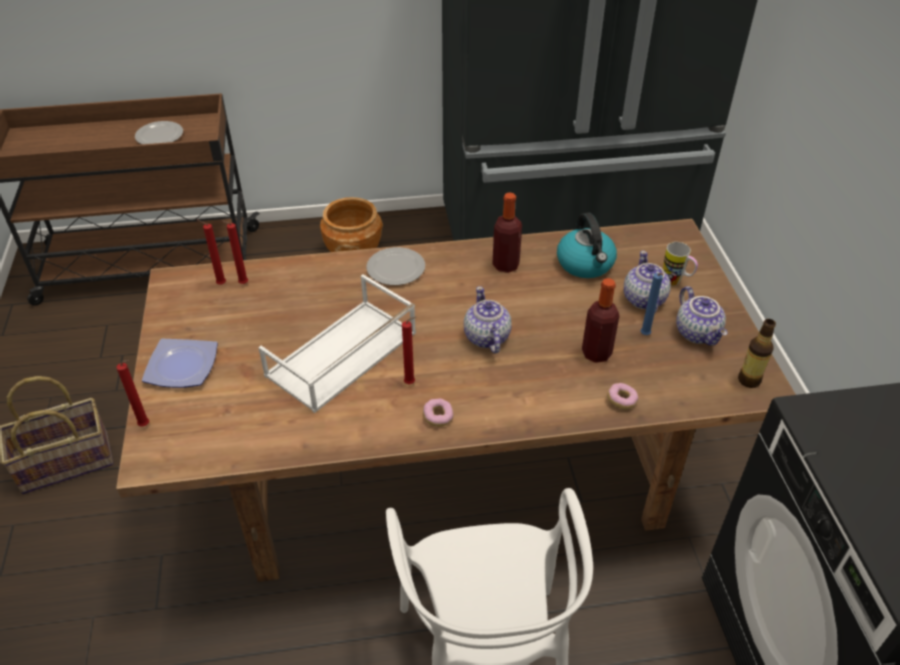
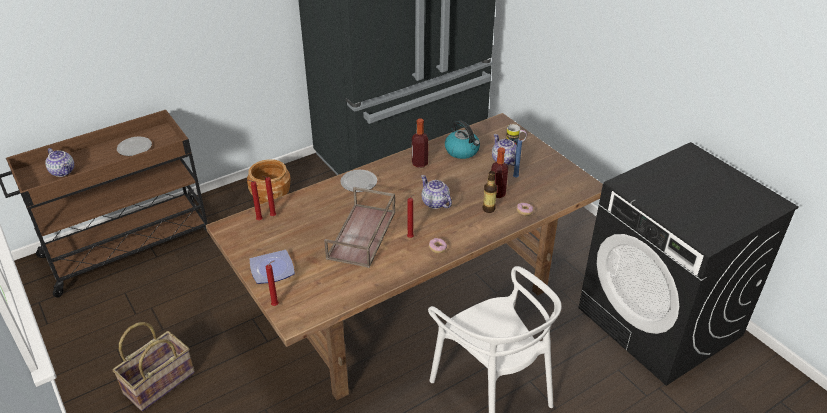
camera: 25 degrees left, 5 degrees down
white tray [258,275,416,413] -> brown tray [324,187,395,268]
teapot [676,286,727,346] -> teapot moved to [45,148,74,177]
bottle [738,319,776,388] -> bottle moved to [483,171,497,213]

